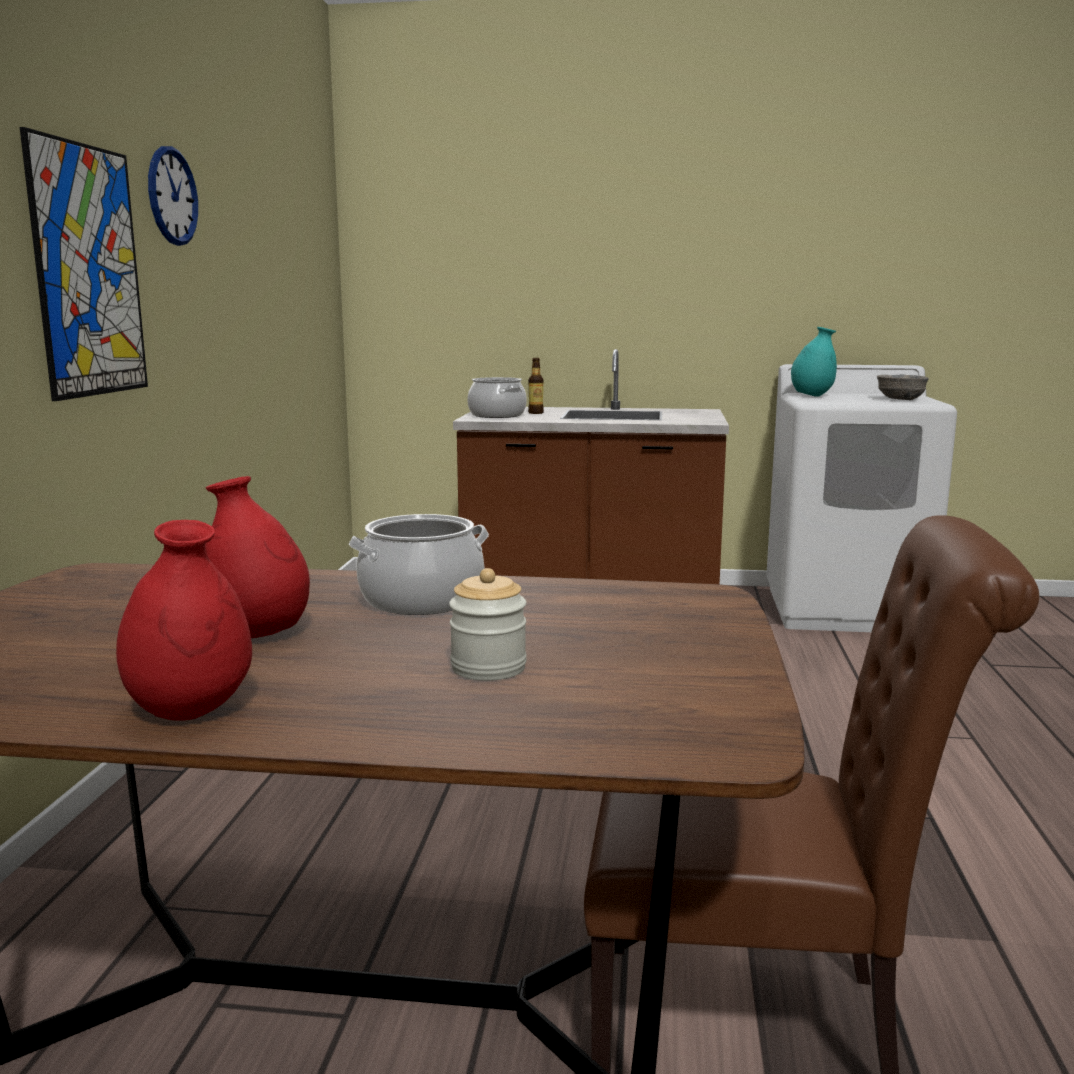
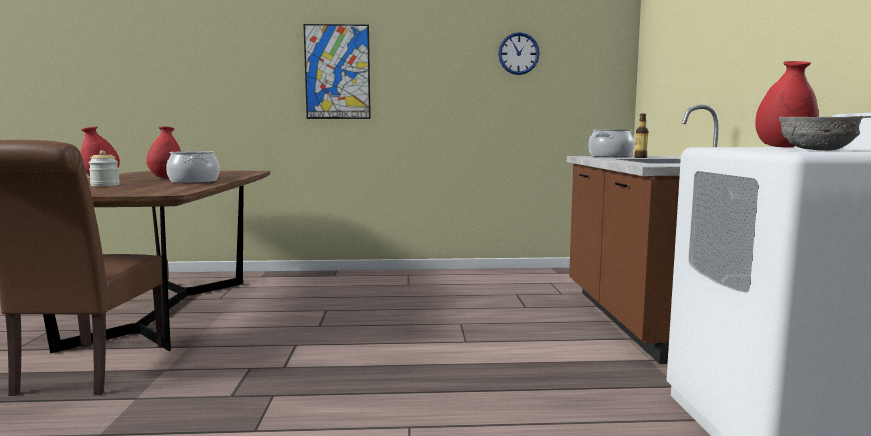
camera: 80 degrees right, 5 degrees down
wall clock [148,146,198,246] -> wall clock moved to [498,32,540,75]
turquoise vase [791,327,837,396] -> red vase [755,61,818,147]

